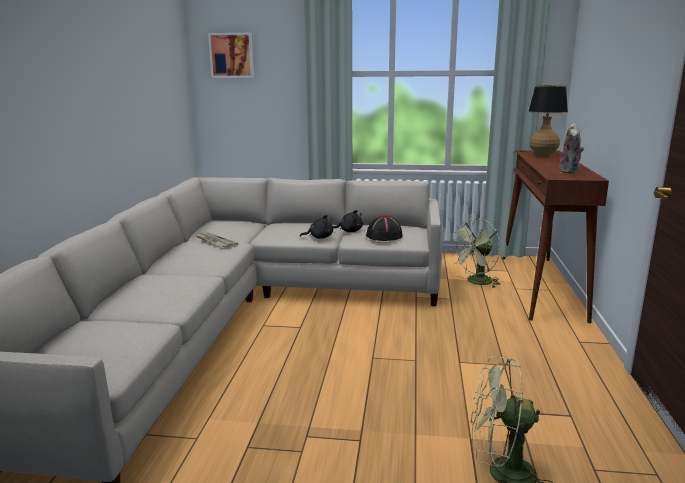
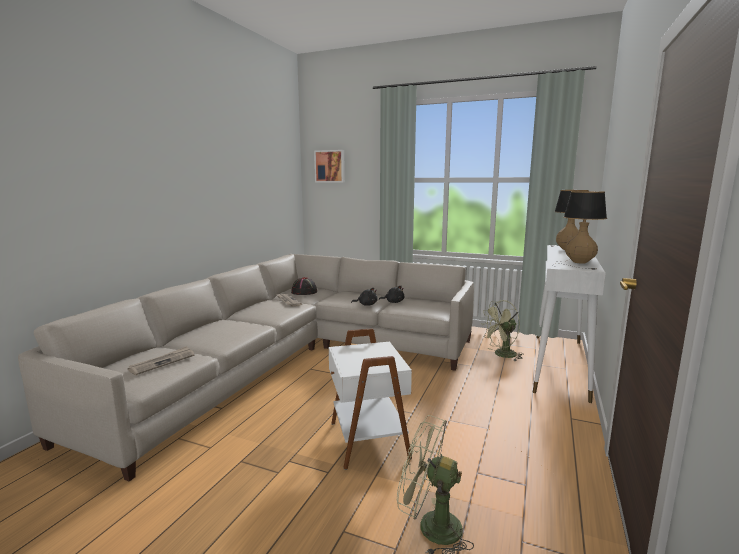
camera: 15 degrees right, 5 degrees down
black hat [366,215,403,241] -> black hat moved to [291,277,317,295]
brown console table [502,150,609,323] -> white console table [533,245,606,403]
plush toy [558,123,584,173] -> table lamp [555,191,607,270]
none -> newspaper [128,346,194,375]
none -> white side table [329,328,412,470]

